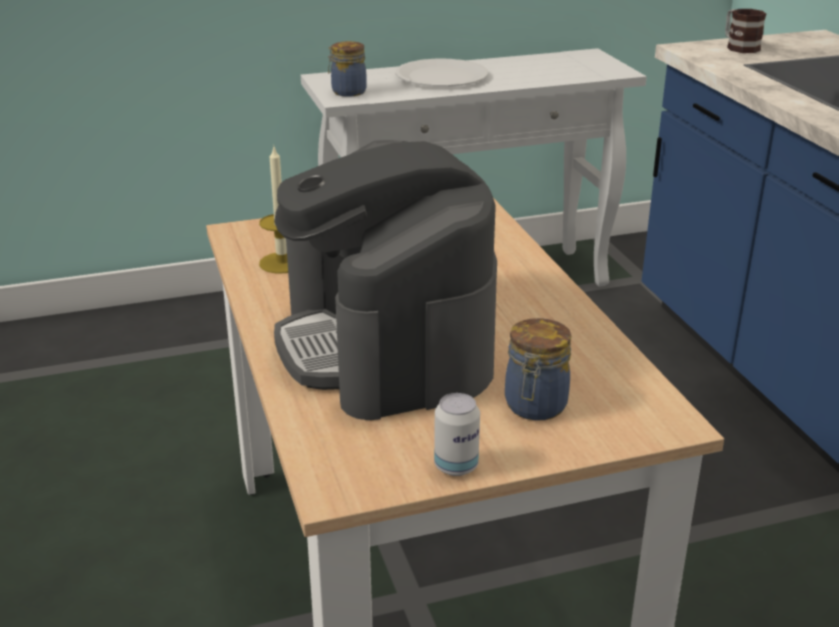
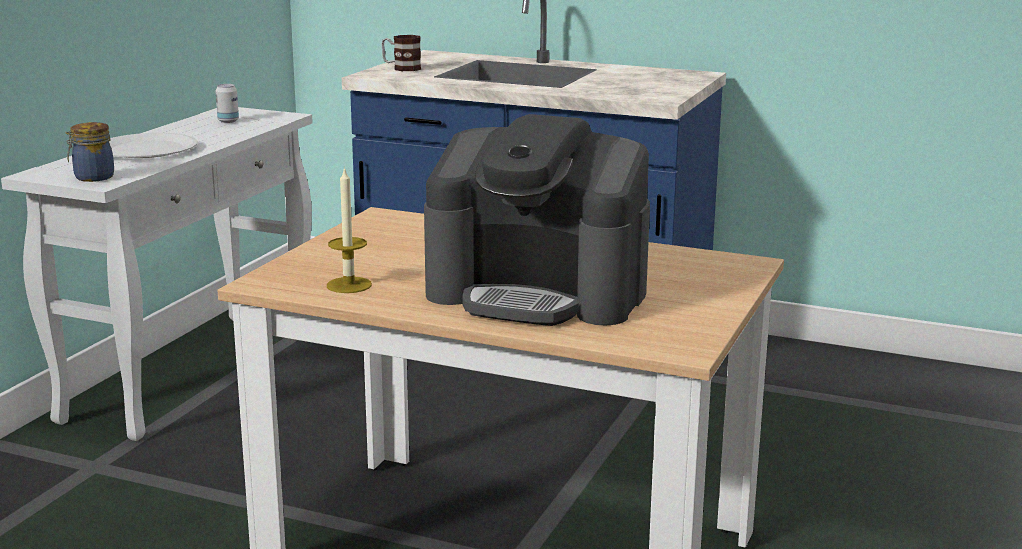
camera: 50 degrees left, 10 degrees down
can [434,393,480,476] -> can moved to [216,84,239,123]
jar [505,318,571,421] -> none

